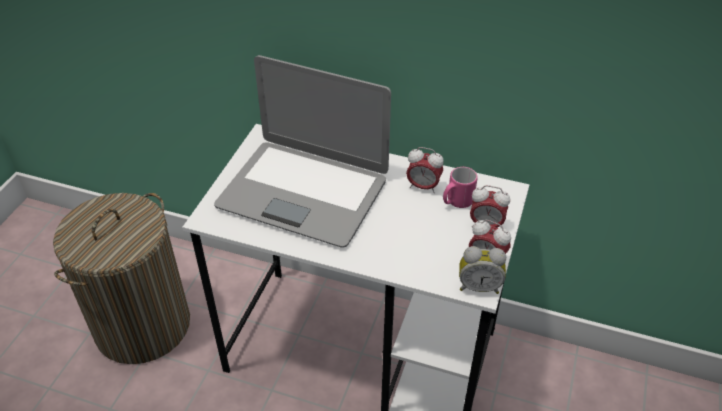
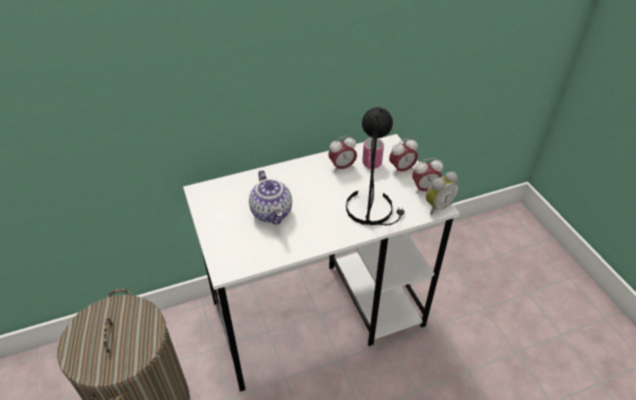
camera: 40 degrees left, 0 degrees up
laptop [214,55,391,248] -> teapot [249,170,292,225]
none -> black table lamp [346,107,404,225]

